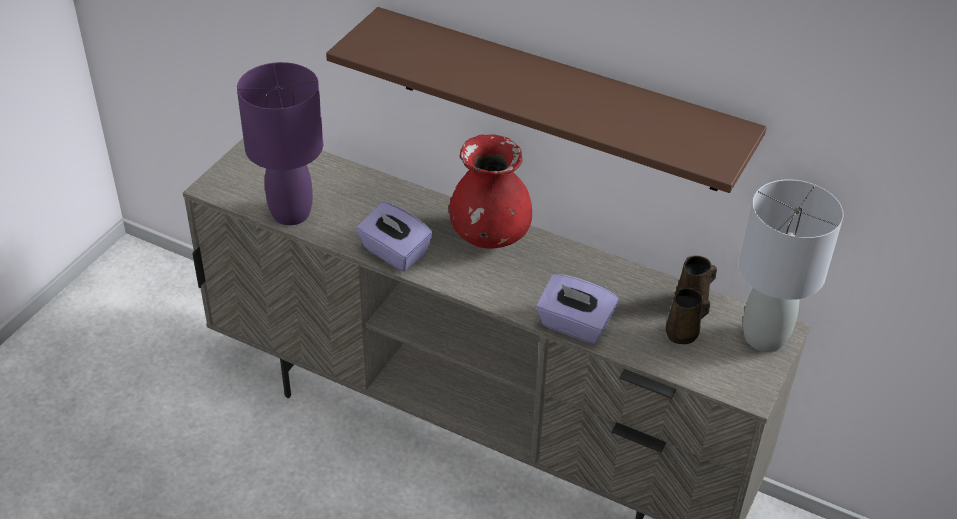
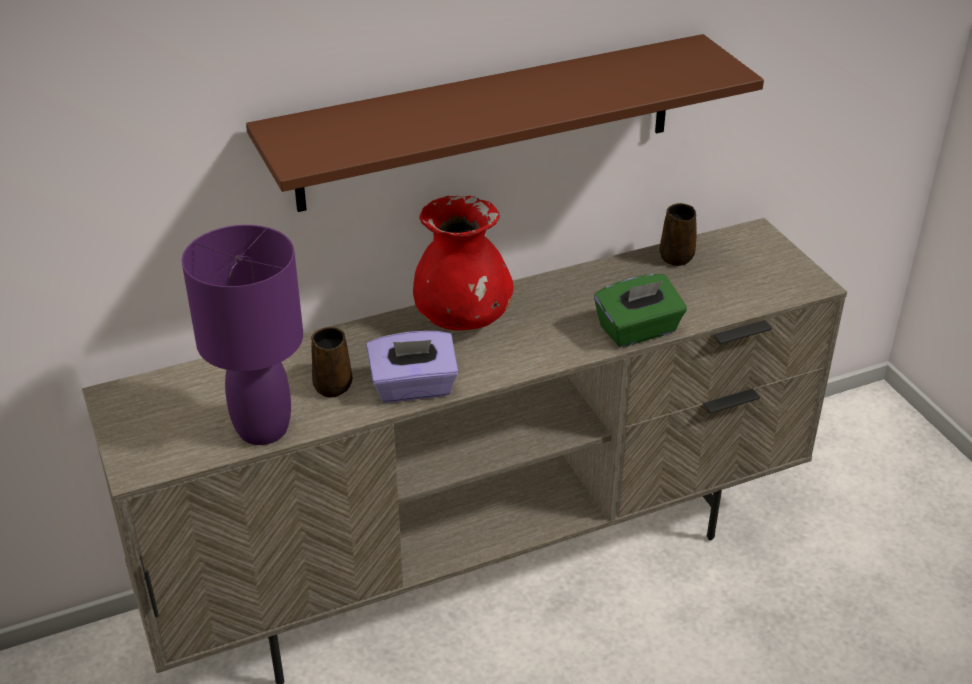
camera: 50 degrees left, 5 degrees down
purple tissue box [536,274,619,344] -> green tissue box [594,274,687,347]
brown mug [666,288,710,344] -> brown mug moved to [311,327,352,398]
grey table lamp [739,179,843,352] -> none

